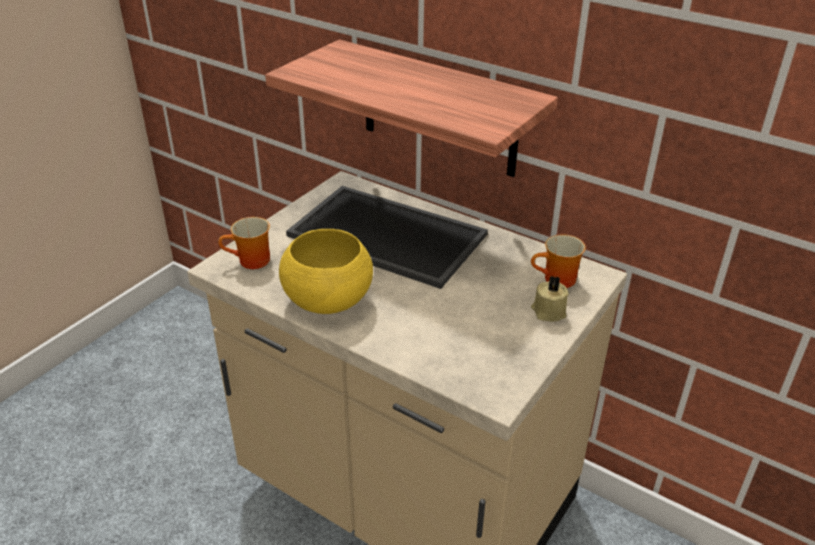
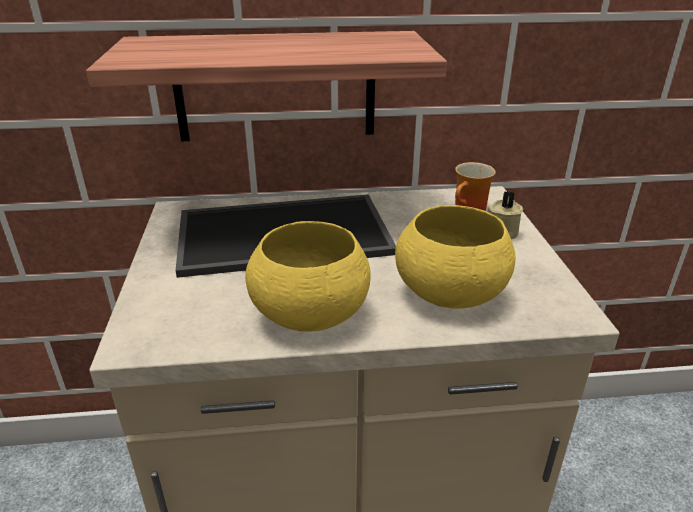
camera: 40 degrees left, 5 degrees down
mug [218,217,270,269] -> none
none -> yellow bowl [395,205,516,309]

